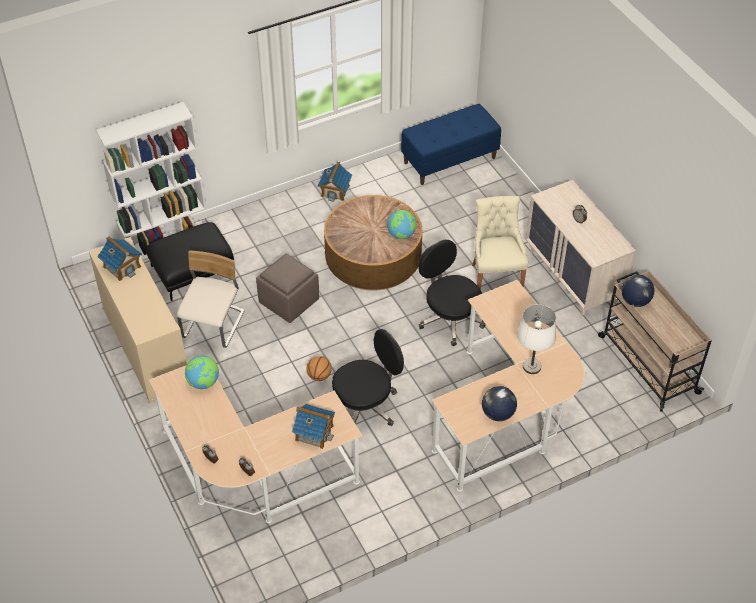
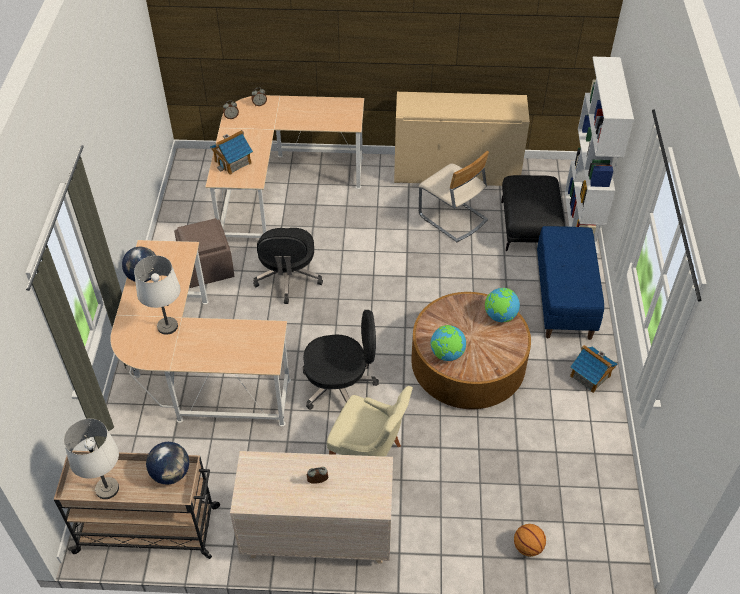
camera: 120 degrees right, 0 degrees up
toy house [97,236,142,281] -> none
globe [185,355,219,389] -> globe moved to [485,288,520,322]
brown ottoman [256,253,319,323] -> brown ottoman moved to [174,218,234,288]
basketball [307,356,332,381] -> basketball moved to [514,524,546,557]
blue bench [401,104,501,185] -> blue bench moved to [537,226,604,340]
none -> white table lamp [64,419,119,499]

